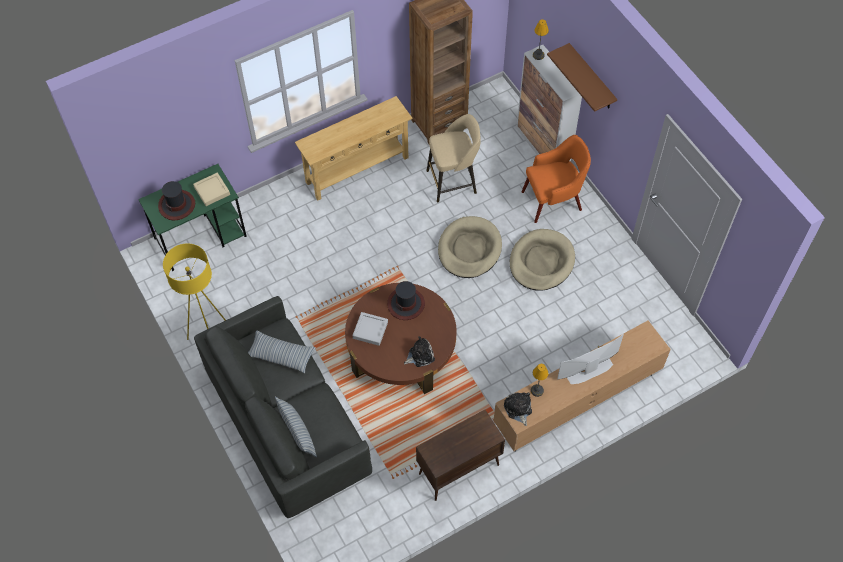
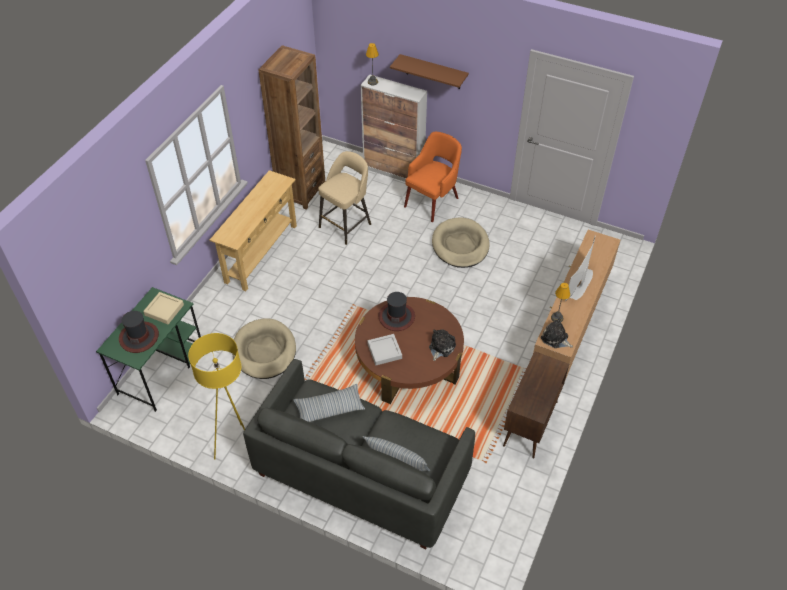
camera: 35 degrees left, 10 degrees down
beige dog bed [438,216,502,278] -> beige dog bed moved to [232,318,296,379]

